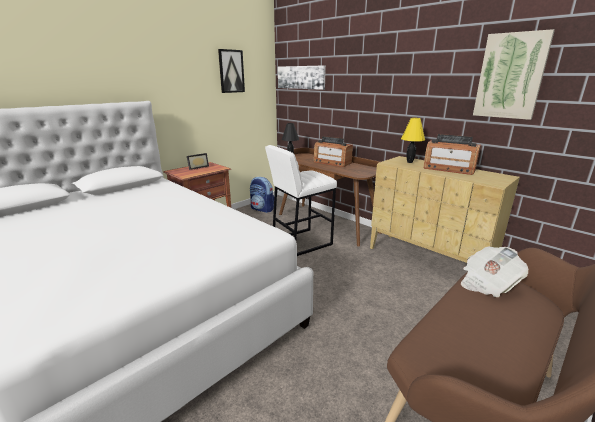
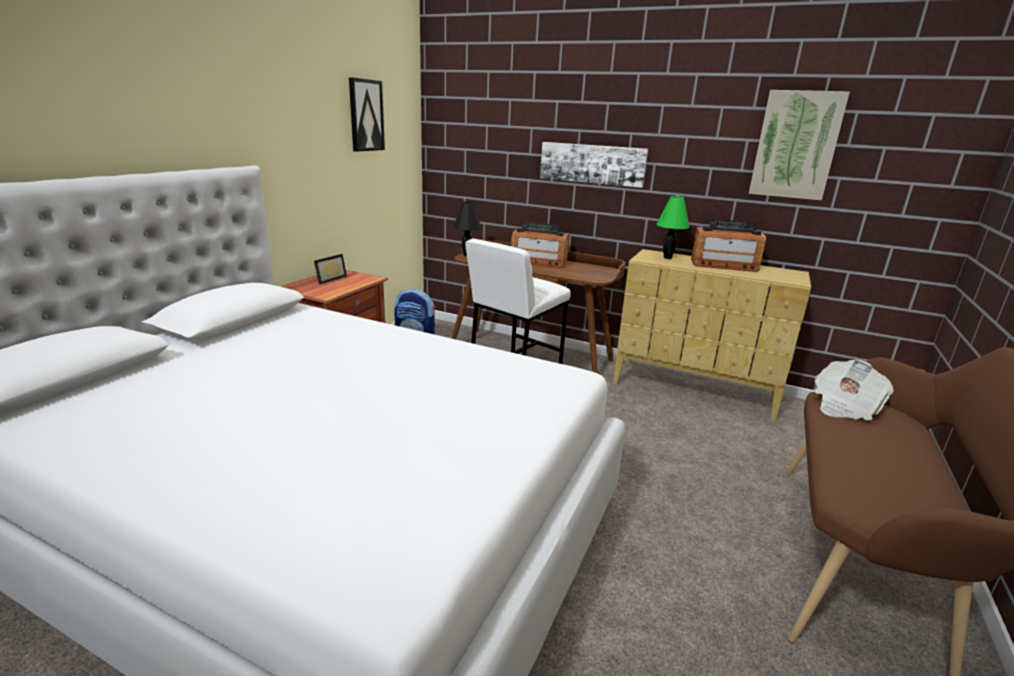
camera: 20 degrees left, 0 degrees up
picture [278,65,326,90] -> picture moved to [540,142,648,188]
yellow table lamp [401,118,425,163] -> green table lamp [656,196,690,259]

